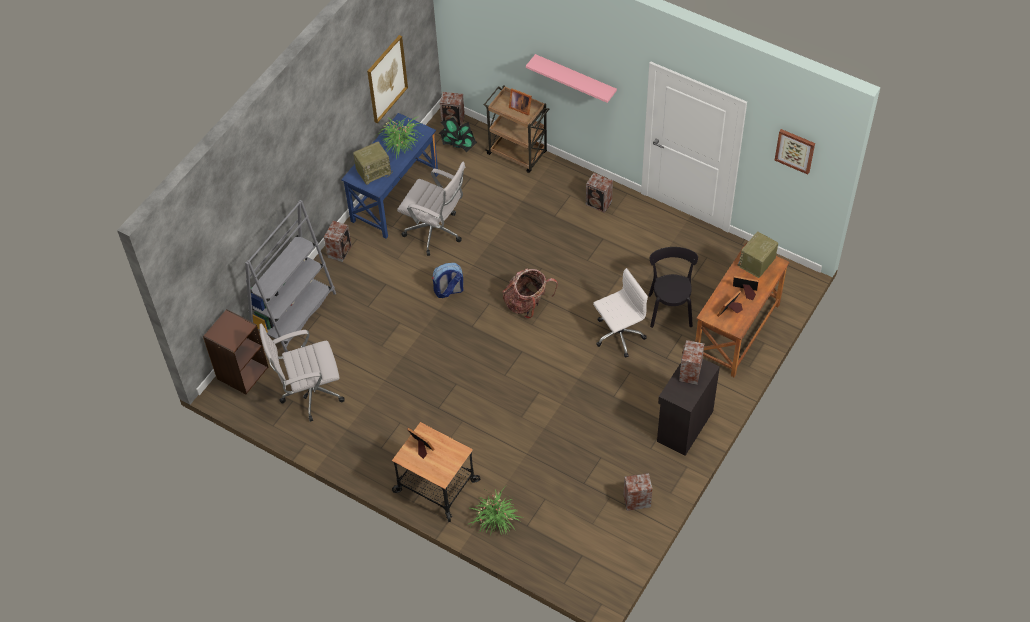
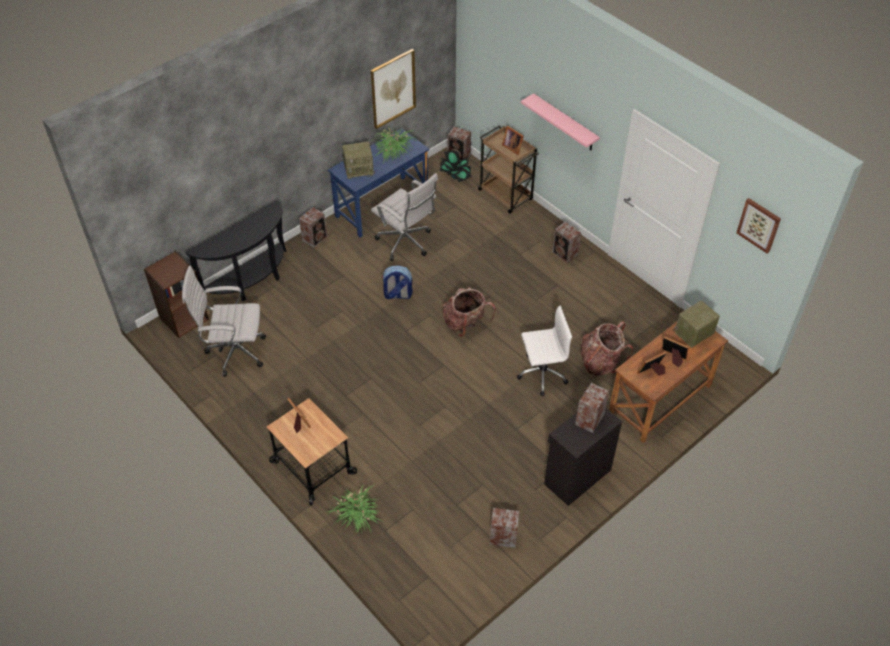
camera: 15 degrees right, 5 degrees down
grey bookcase [245,200,336,352] -> black console table [185,200,287,301]
black chair [648,247,698,328] -> backpack [581,321,633,375]

